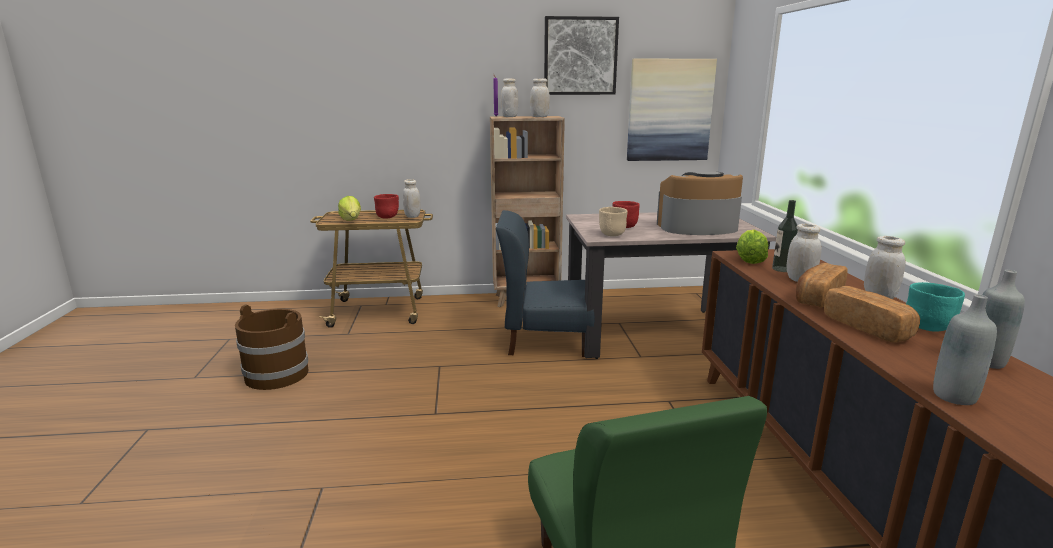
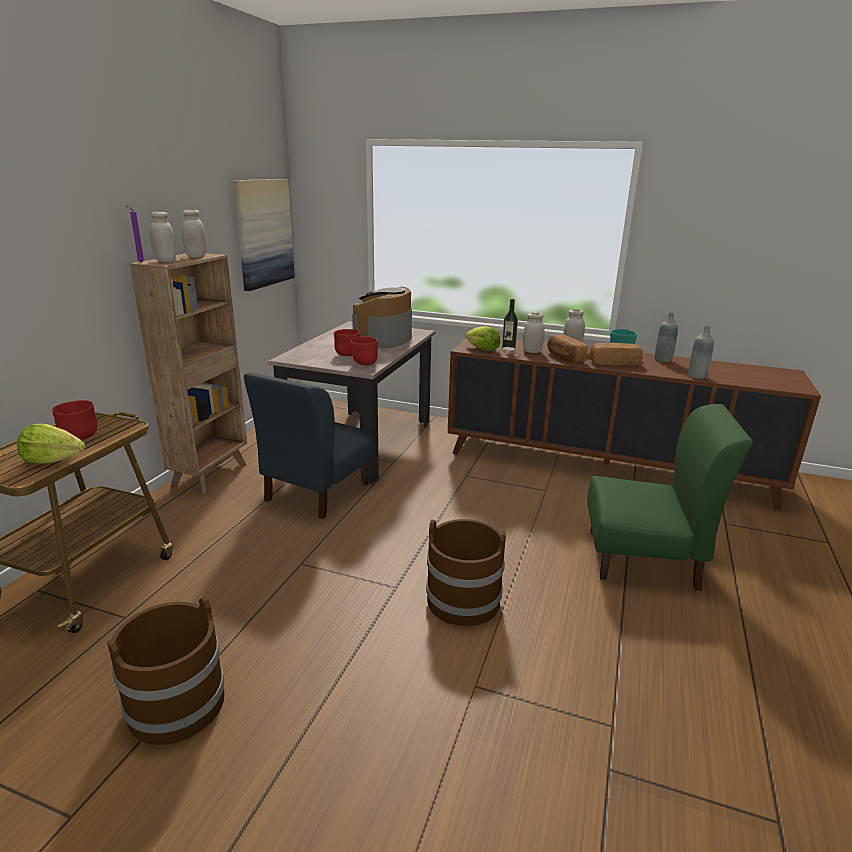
camera: 65 degrees left, 5 degrees up
white jar [403,179,421,218] -> none
picture [544,16,619,95] -> none
beige bowl [599,207,628,236] -> red bowl [351,336,378,365]
none -> brown bucket [426,519,506,626]

